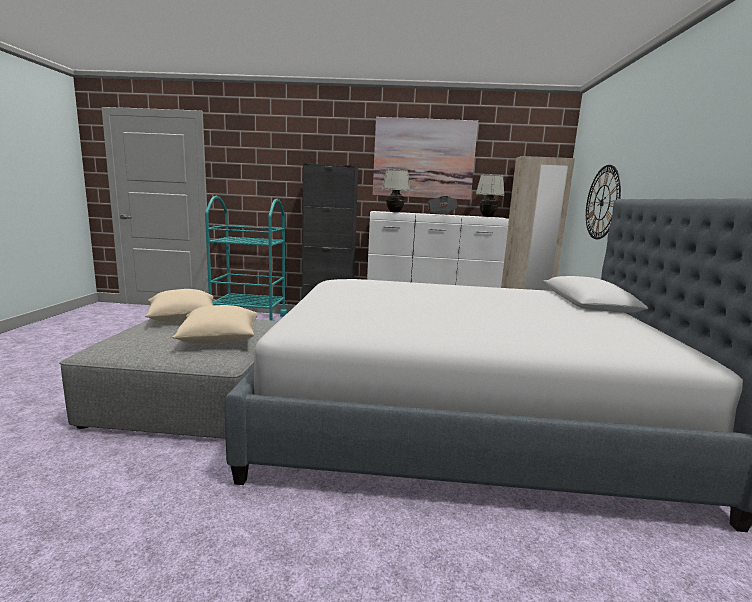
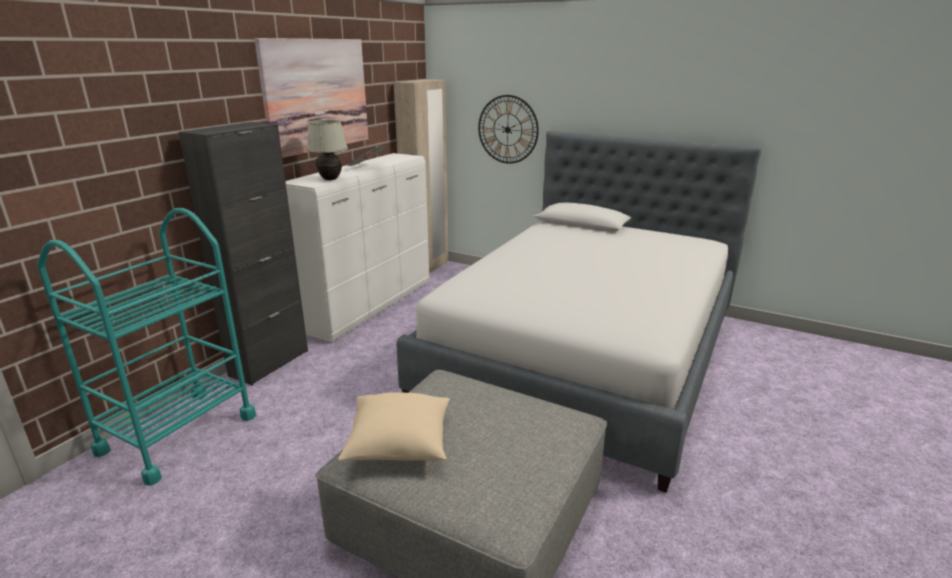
camera: 65 degrees left, 10 degrees up
beige pillow [172,305,258,344] -> none
white table lamp [476,175,505,217] -> none

